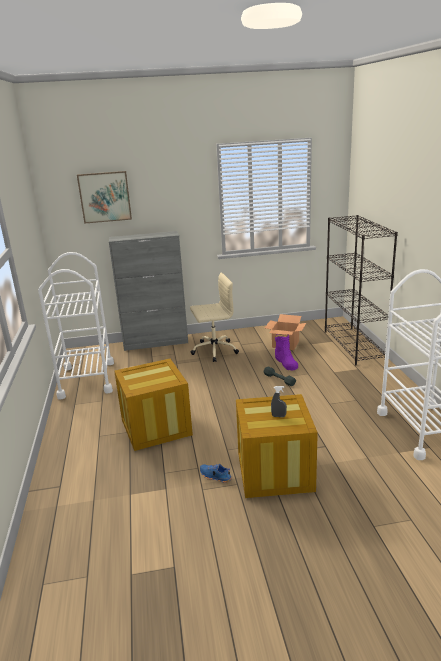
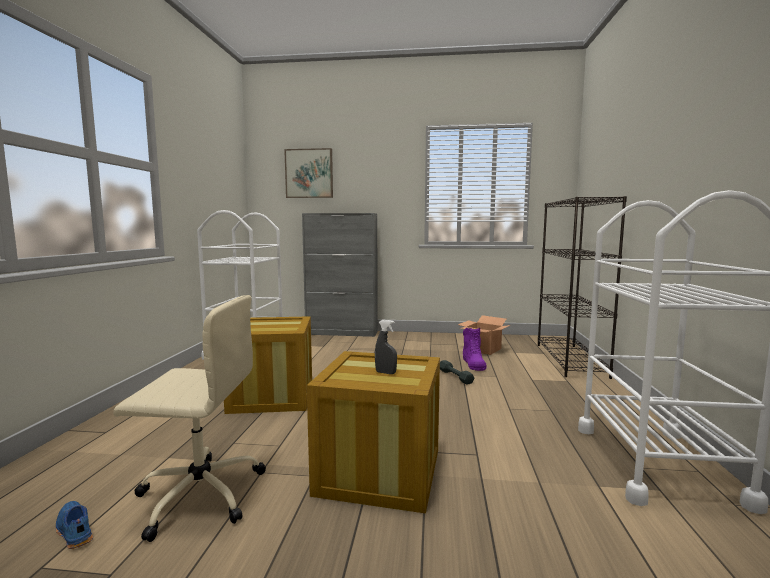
camera: 15 degrees right, 15 degrees down
beige office chair [190,272,239,362] -> beige office chair moved to [114,295,266,542]
blue shoe [200,464,232,483] -> blue shoe moved to [56,501,93,549]

